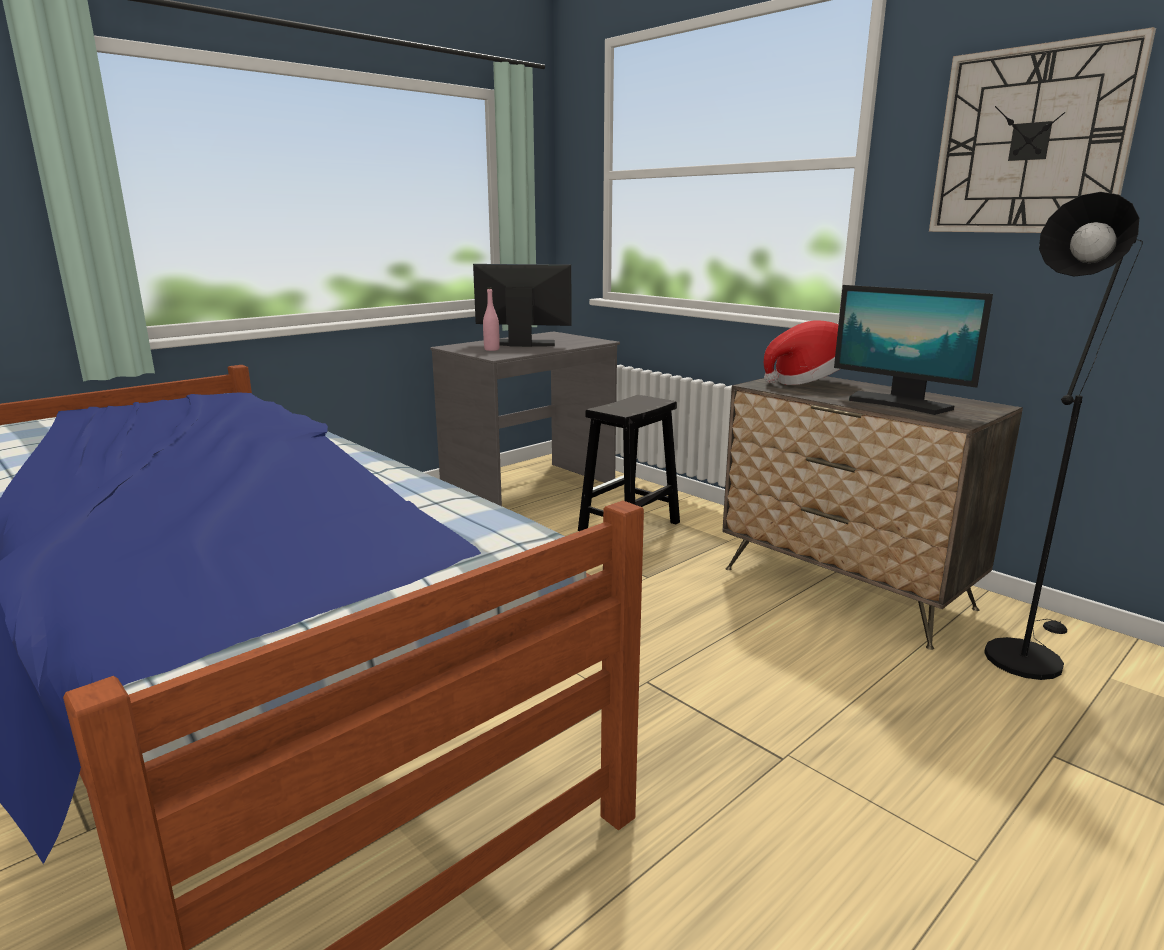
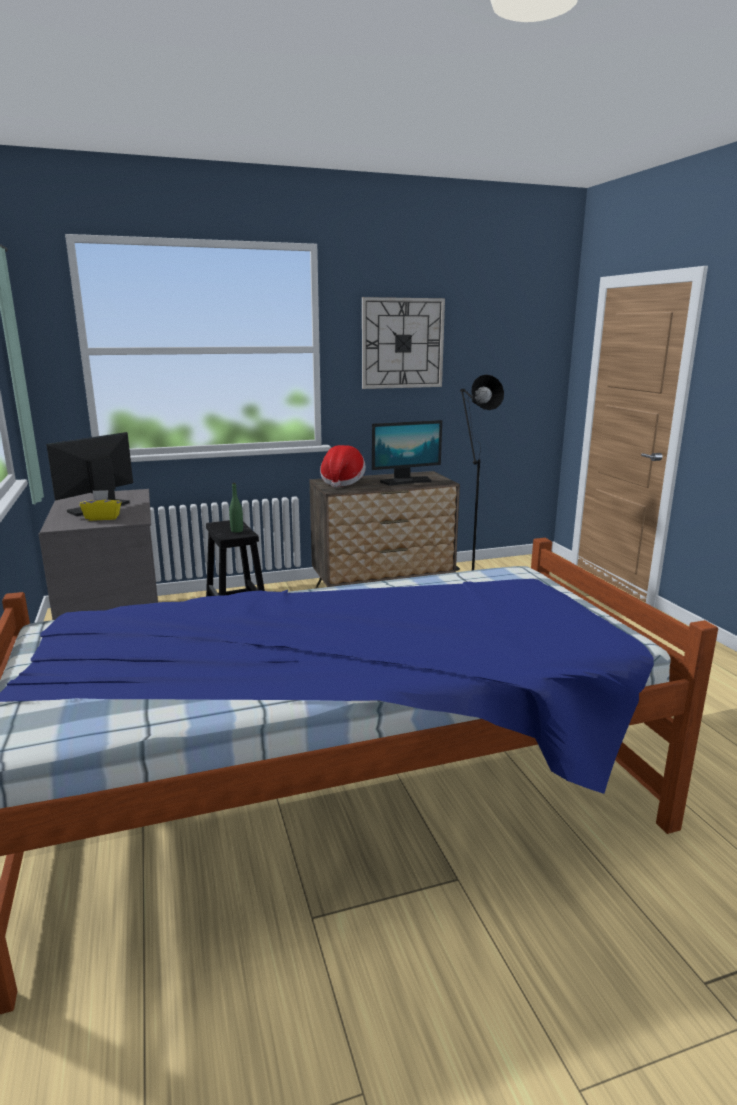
camera: 65 degrees left, 0 degrees up
pink bottle [483,288,500,351] -> yellow tissue box [80,490,121,521]
none -> green bottle [229,483,243,533]

